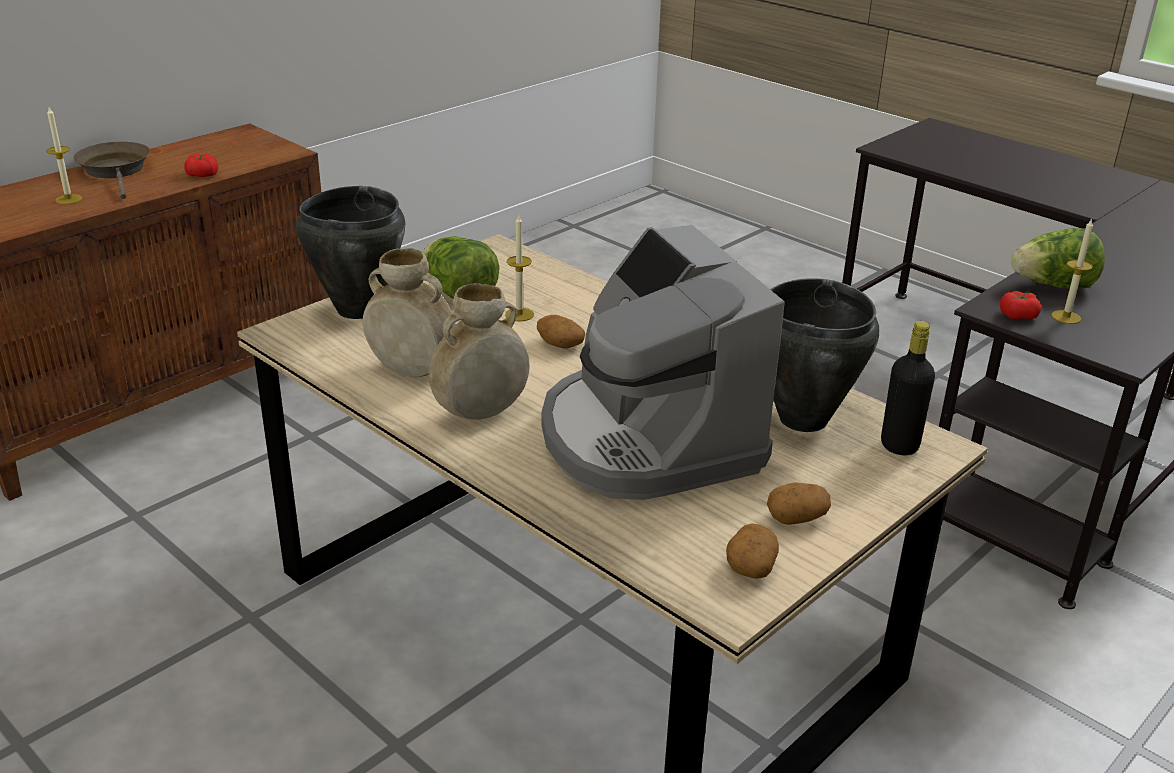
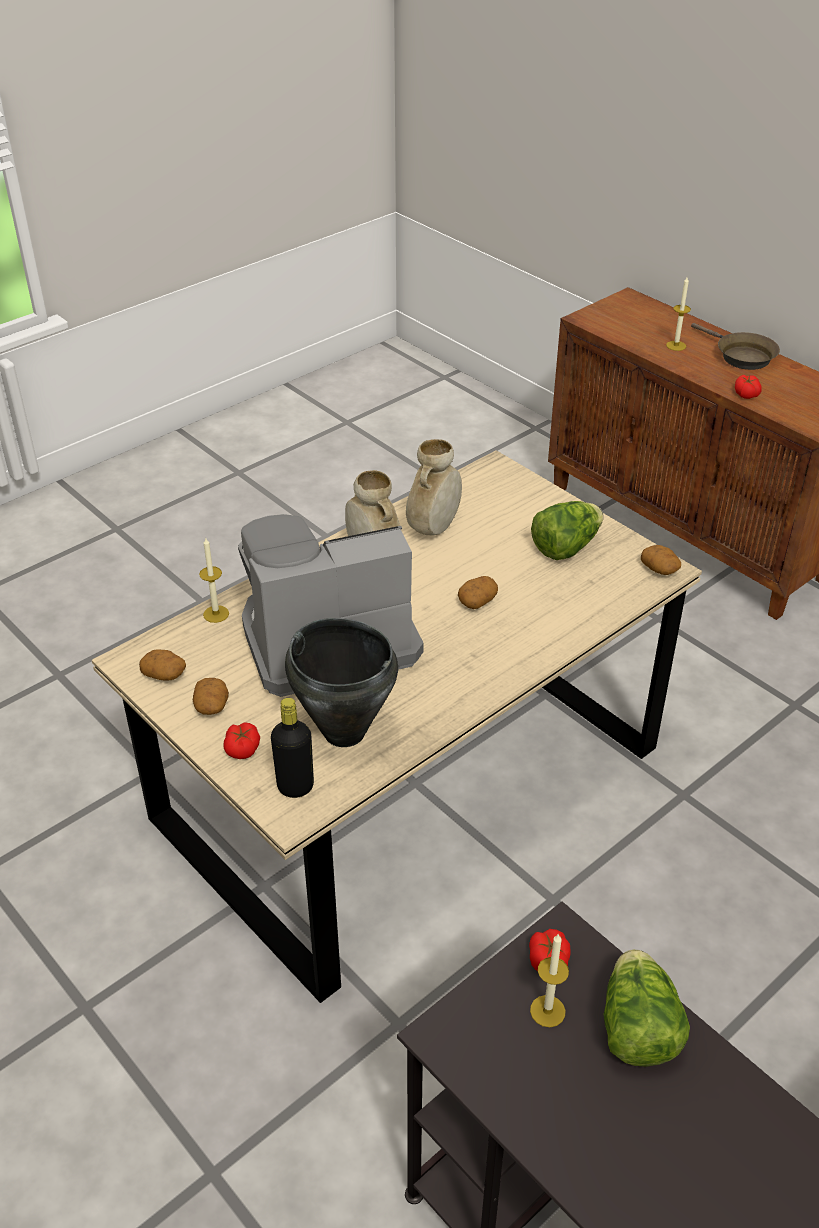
camera: 95 degrees right, 10 degrees up
brown frying pan [74,142,150,199] -> brown frying pan turned 75 degrees clockwise [691,323,780,370]
black cooking pot [296,186,405,319] -> none
candle [505,215,534,321] -> candle moved to [199,537,229,623]
none -> tomato [224,722,260,759]
none -> potato [641,545,681,575]

